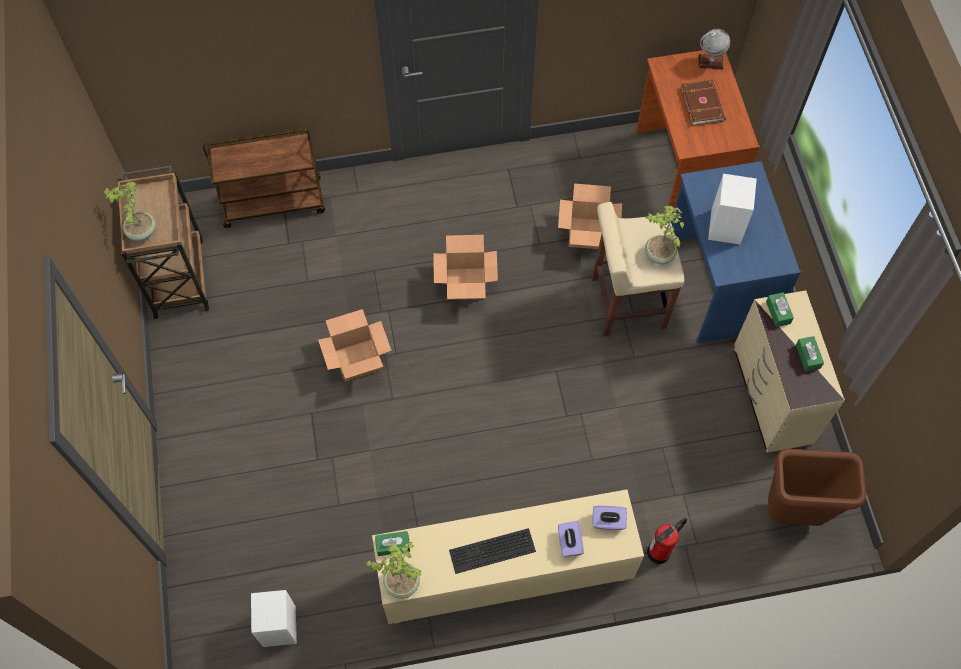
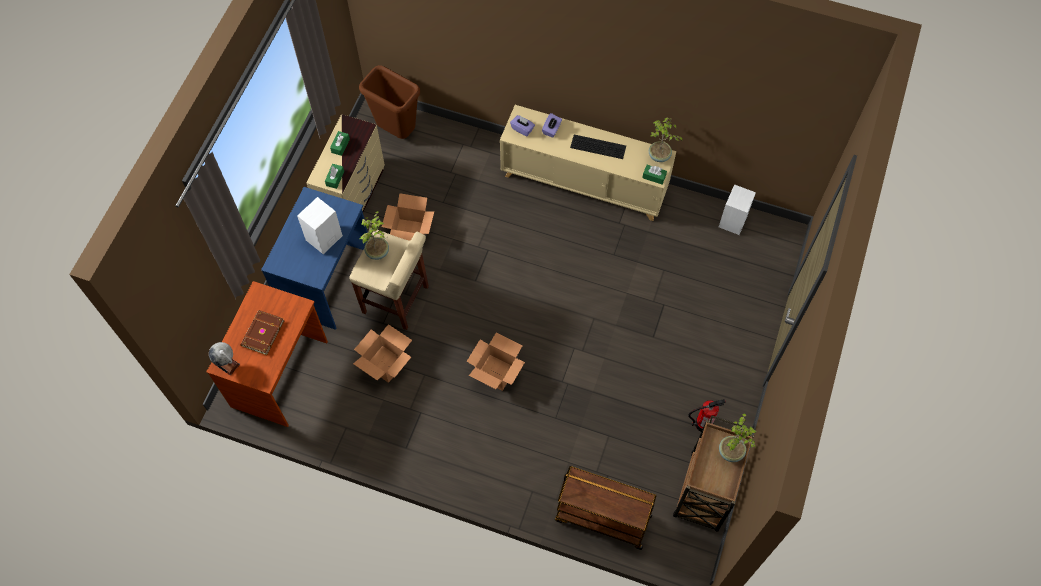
camera: 150 degrees left, 0 degrees up
cardboard box [318,309,392,382] -> cardboard box moved to [382,193,434,241]
fire extinguisher [647,518,687,564] -> fire extinguisher moved to [688,399,726,432]

